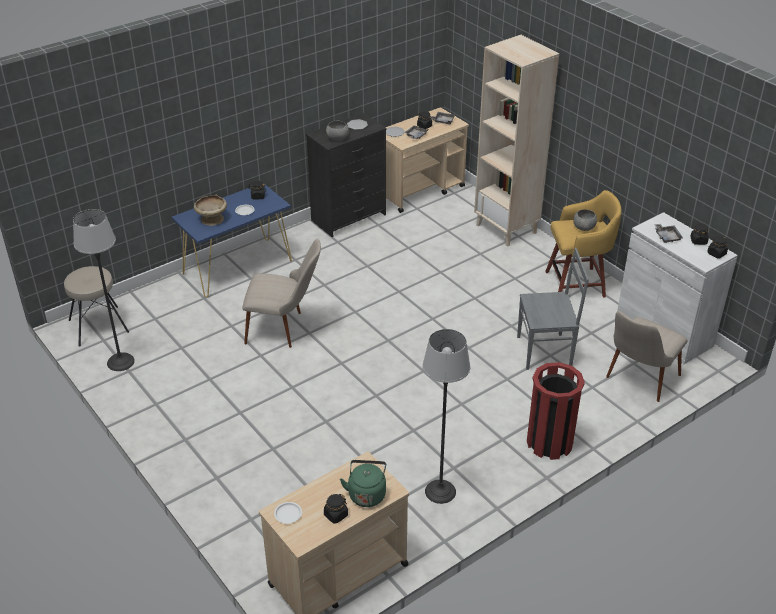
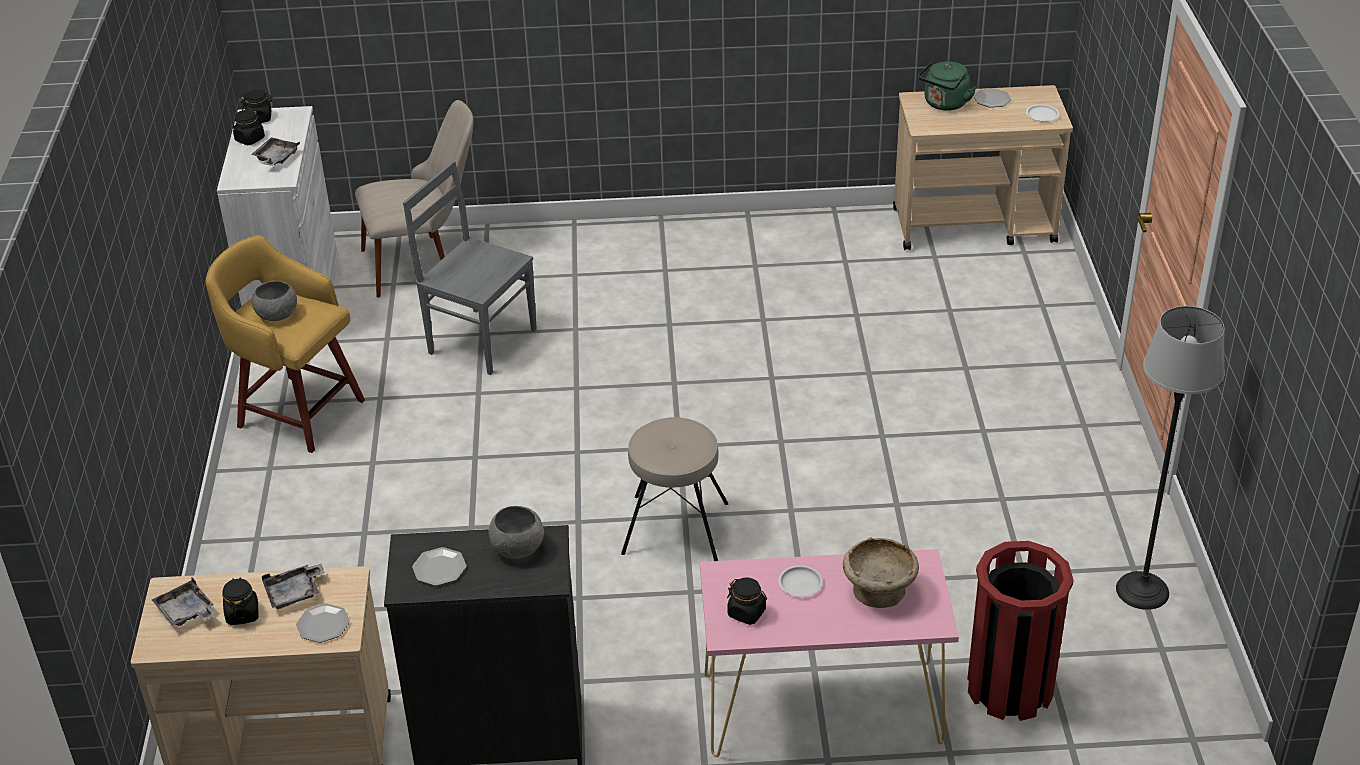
camera: 145 degrees left, 0 degrees up
beige stool [64,266,129,347] -> beige stool moved to [621,417,728,561]
blue console table [172,185,292,297] -> pink console table [700,549,959,757]
beige chair [243,239,321,348] -> none
black jar [324,494,348,524] -> plate [973,88,1011,108]
floor lamp [423,329,470,504] -> none
beige bookcase [474,35,559,247] -> none
red trash can [527,362,585,460] -> red trash can moved to [967,541,1074,721]

